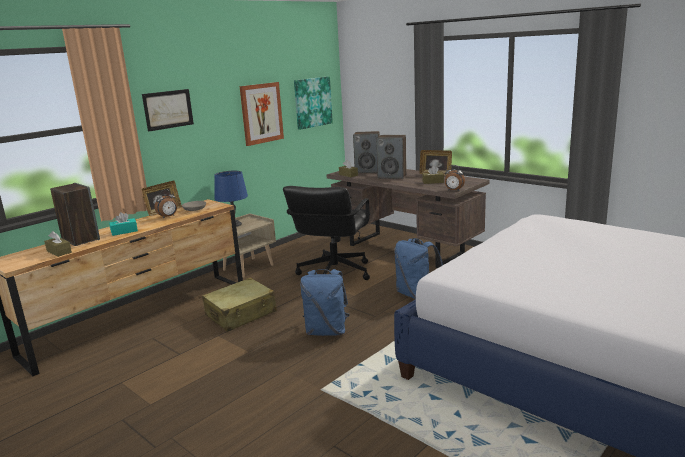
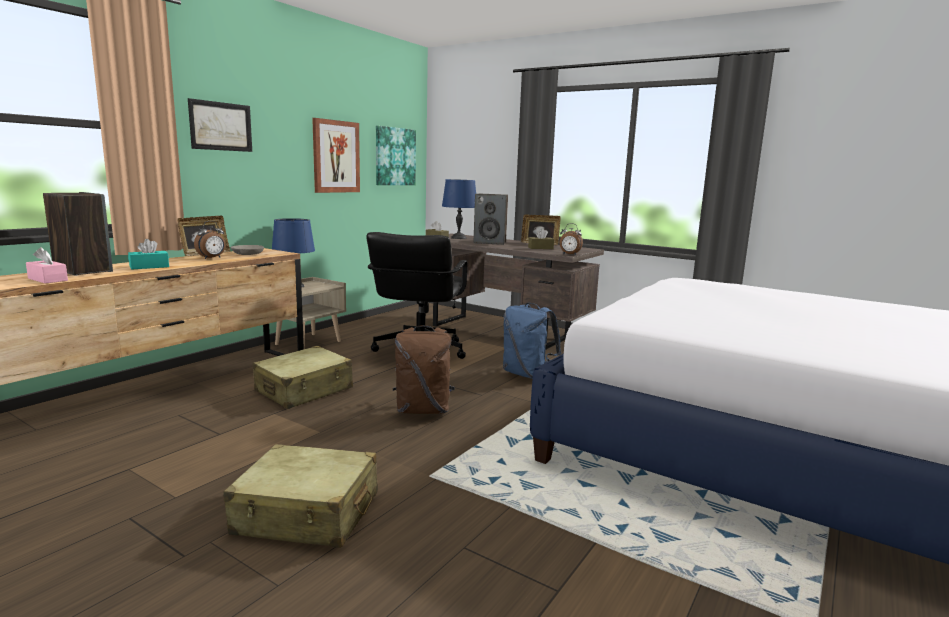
camera: 10 degrees left, 5 degrees down
brown tissue box [44,231,72,257] -> pink tissue box [26,247,68,284]
blue backpack [300,269,350,336] -> brown backpack [393,325,455,414]
speaker [353,131,380,173] -> blue table lamp [442,179,476,239]
none -> beige suitcase [223,444,378,548]

